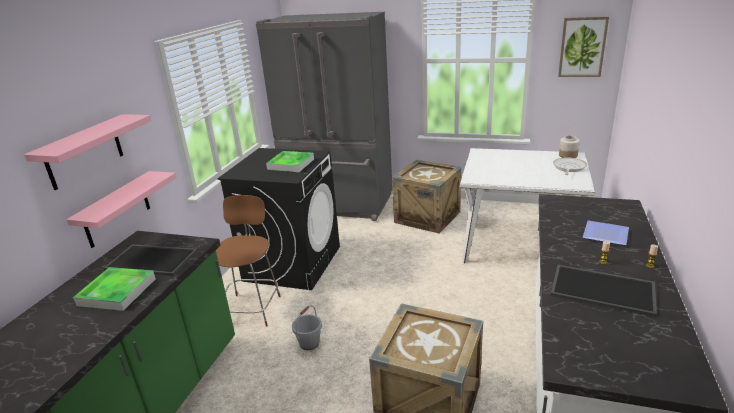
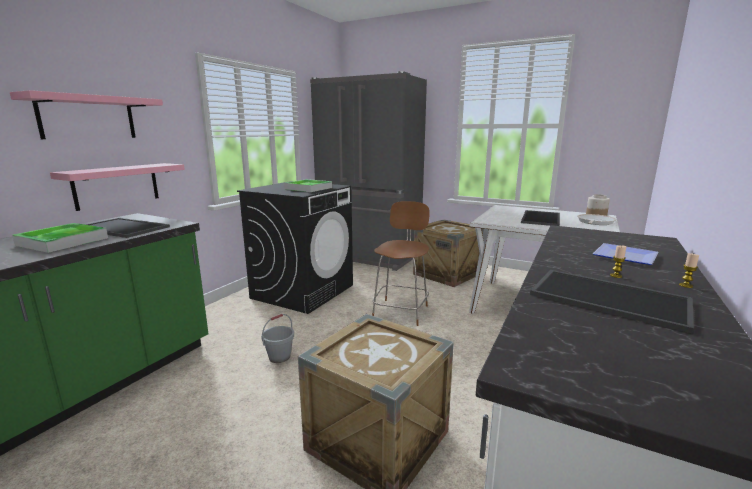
camera: 10 degrees right, 10 degrees down
brown stool [216,195,281,327] -> brown stool moved to [372,201,430,326]
picture [558,16,609,77] -> none
none -> tray [521,210,560,226]

